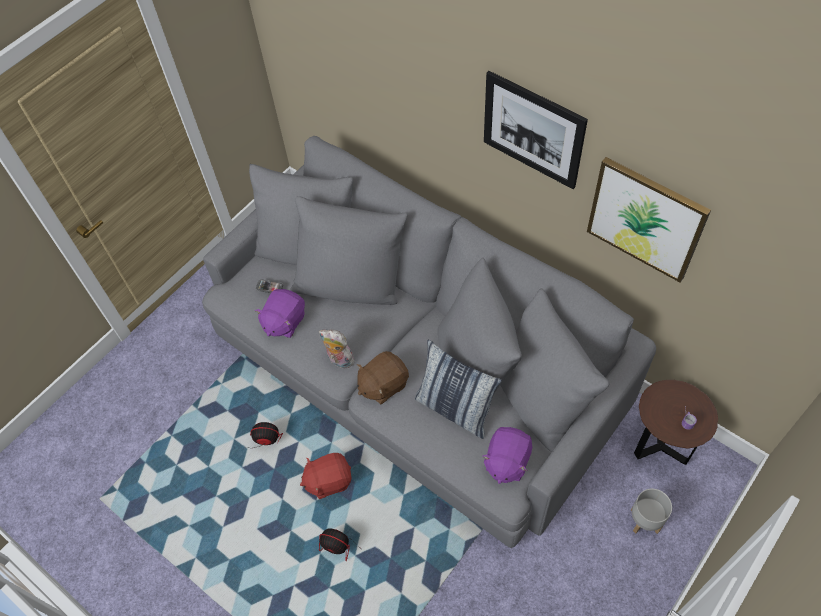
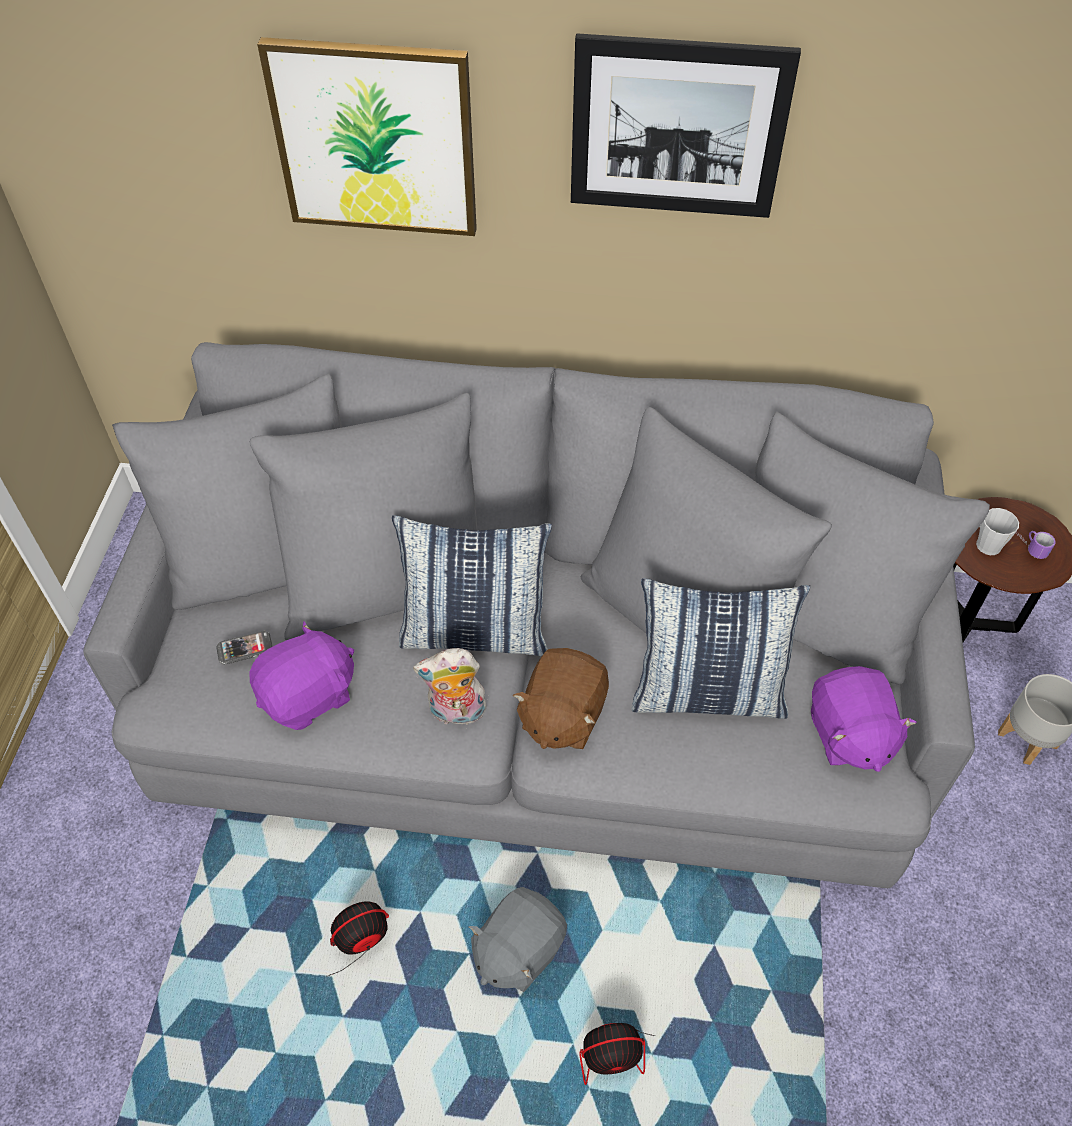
camera: 35 degrees left, 5 degrees down
purple plush toy [255,289,305,338] -> purple plush toy turned 120 degrees counterclockwise [250,621,354,730]
red plush toy [300,453,352,499] -> grey plush toy [468,887,567,992]
picture [587,157,711,282] -> picture moved to [257,37,477,236]
none -> pillow [392,515,552,656]
none -> grey mug [976,508,1019,555]

